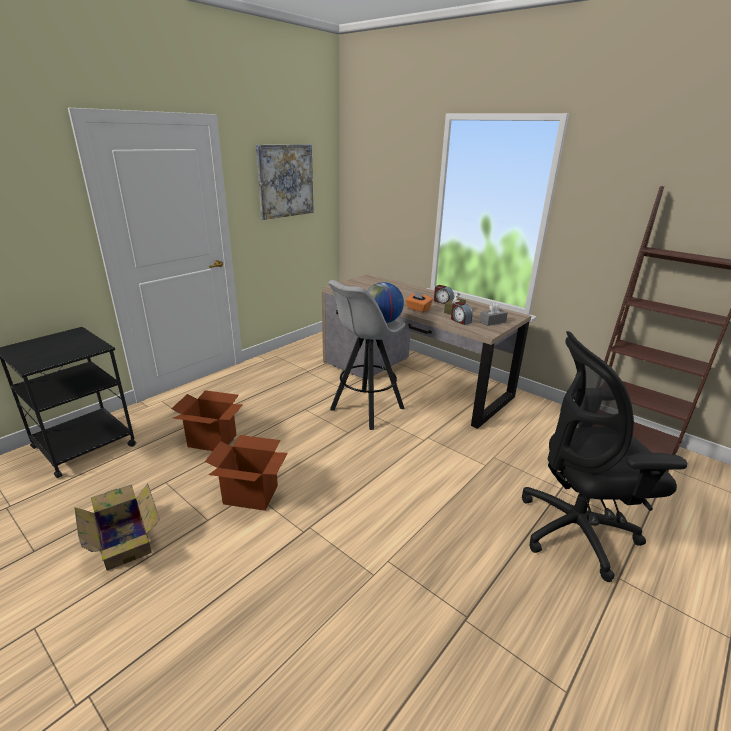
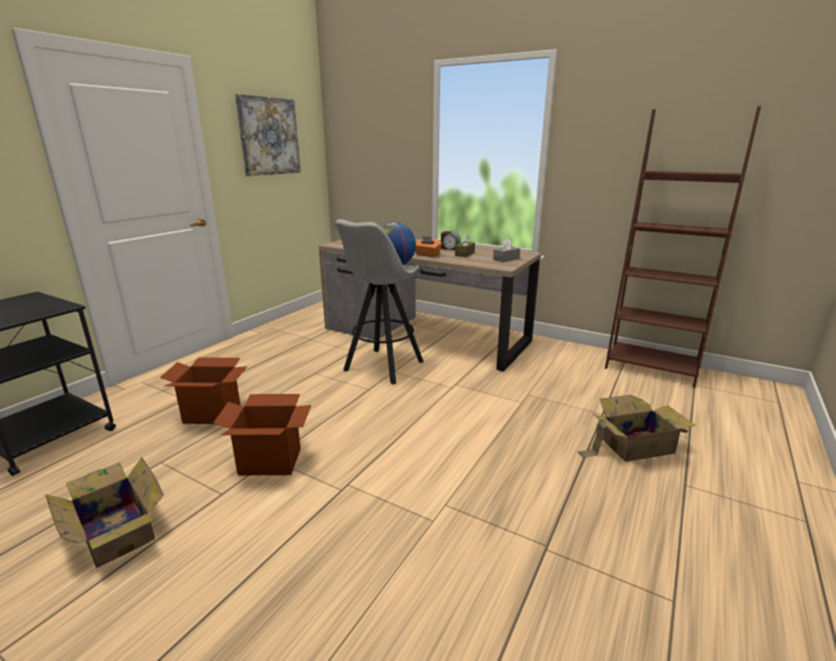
camera: 10 degrees left, 5 degrees down
alarm clock [451,302,472,325] -> none
black office chair [522,331,687,582] -> cardboard box [578,395,695,462]

